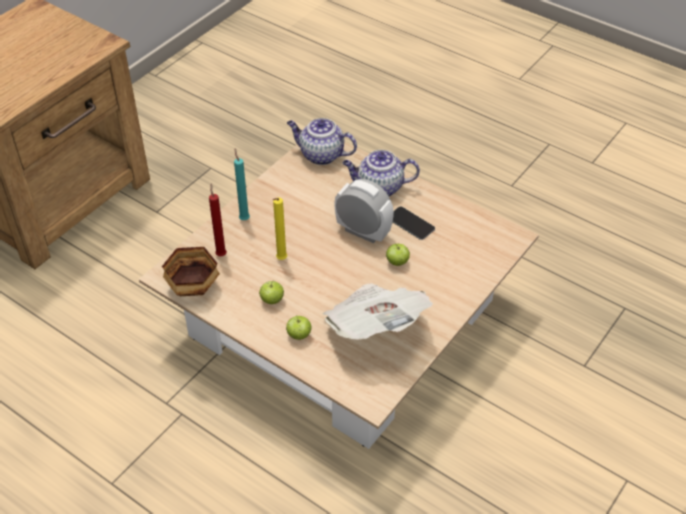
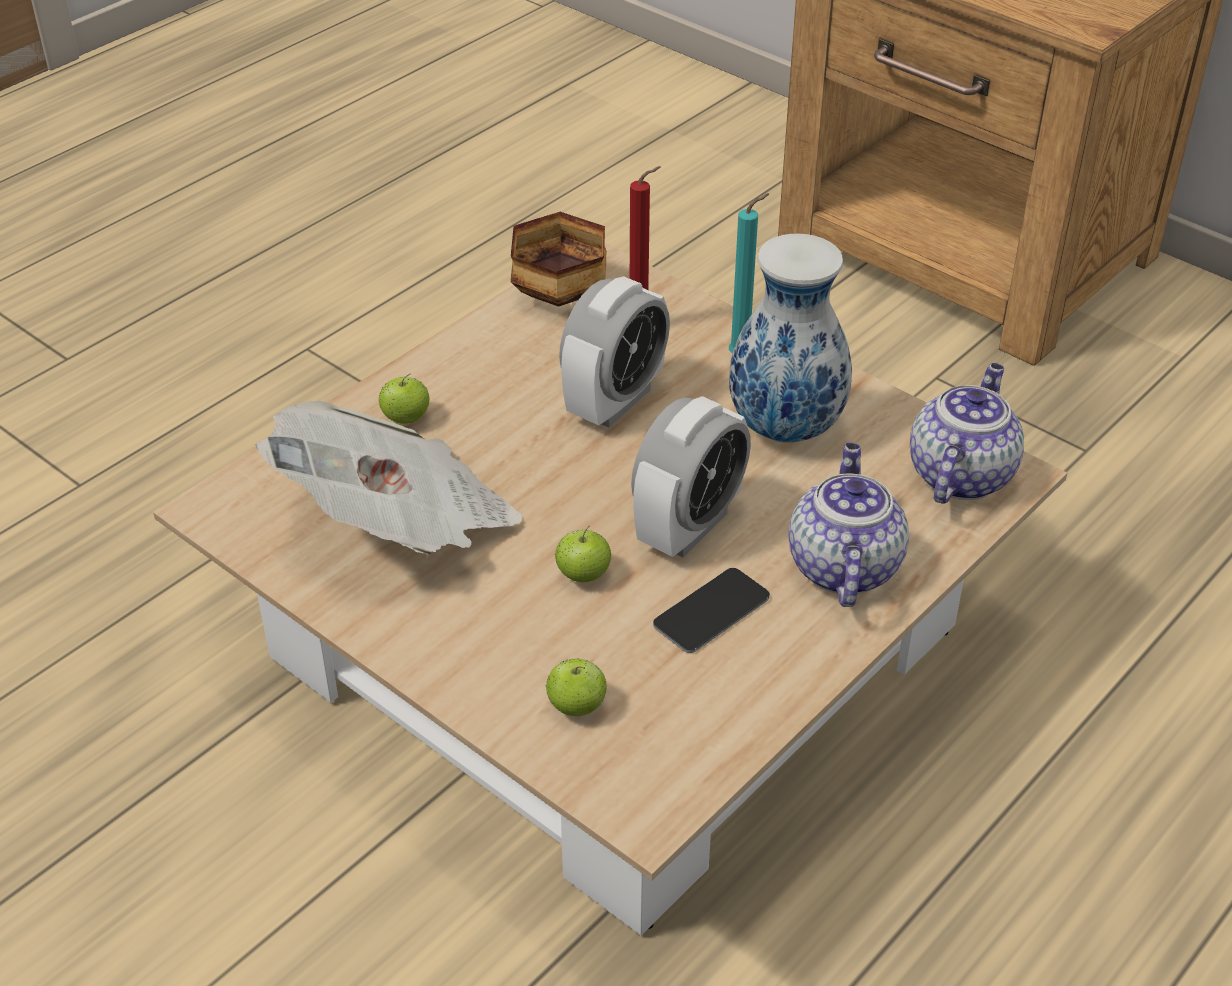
camera: 95 degrees right, 5 degrees down
apple [259,280,284,304] -> apple moved to [545,658,607,716]
yellow candle [273,197,287,260] -> alarm clock [559,276,670,428]
none -> vase [729,234,852,443]

